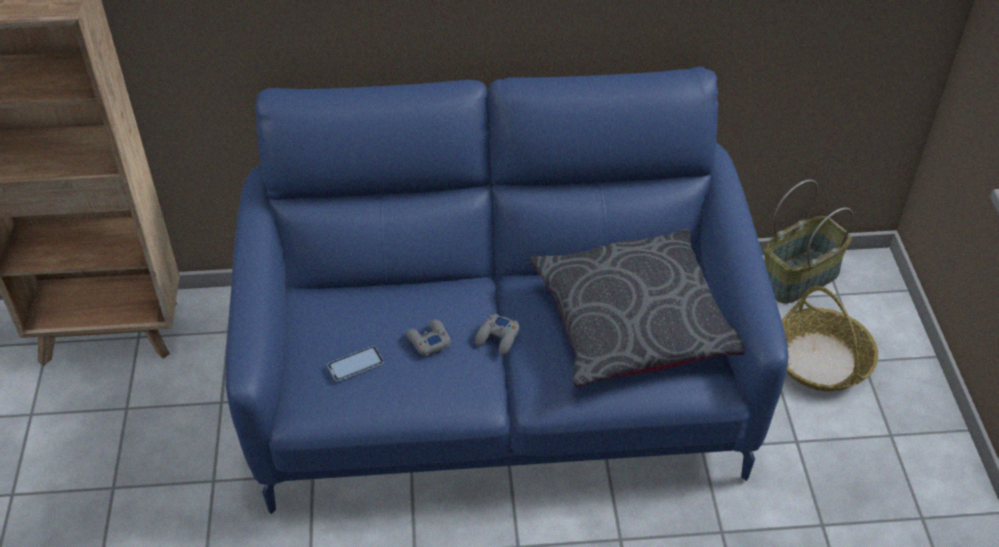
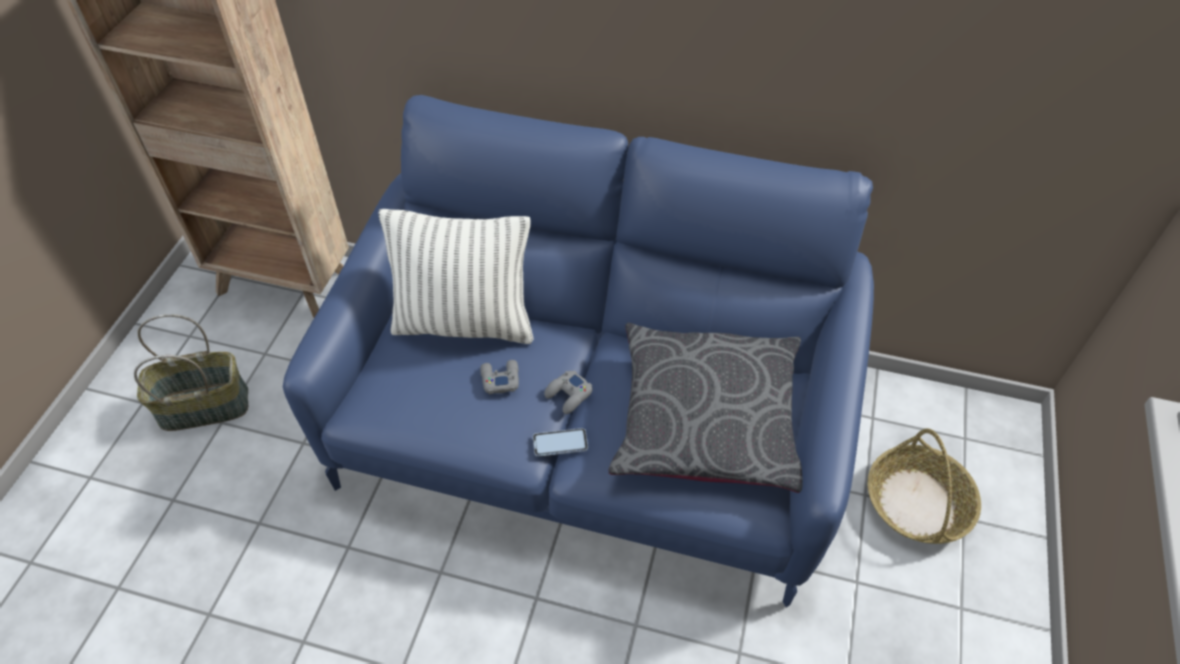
camera: 20 degrees right, 5 degrees up
phone [327,346,384,382] -> phone moved to [533,428,588,457]
basket [764,180,853,304] -> basket moved to [134,314,248,431]
none -> pillow [379,209,534,344]

